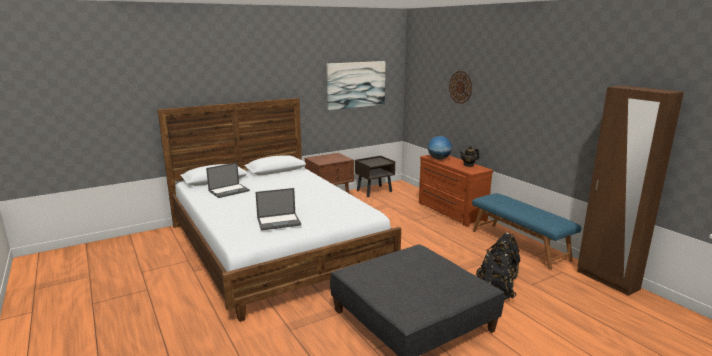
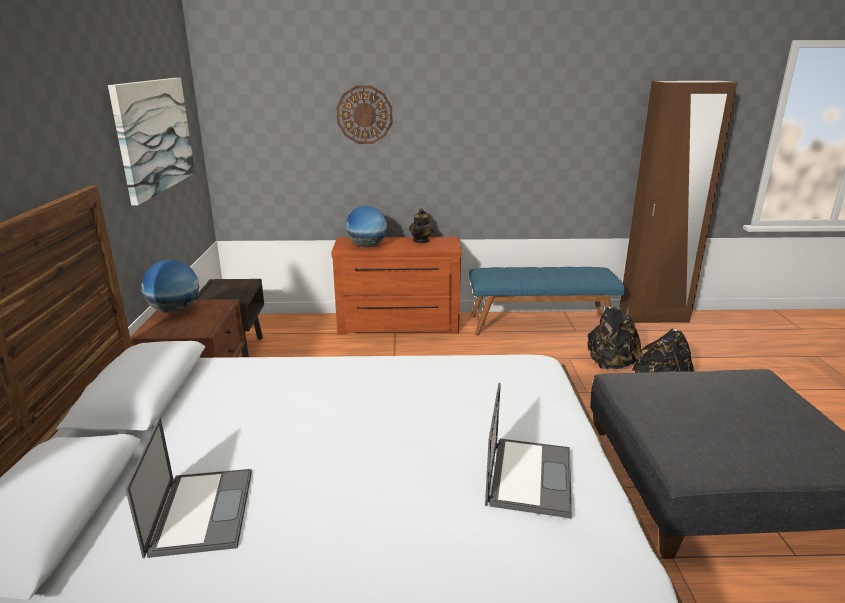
camera: 60 degrees left, 5 degrees up
none -> globe [141,260,199,313]

